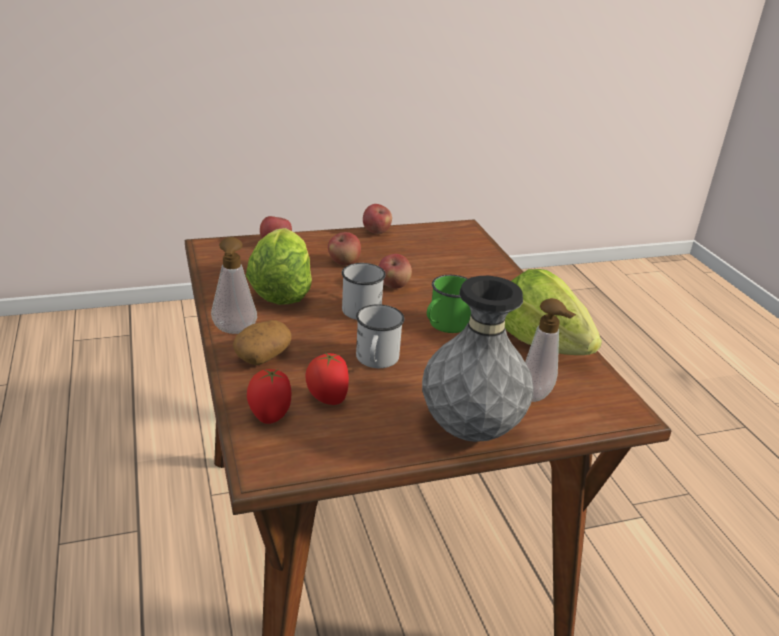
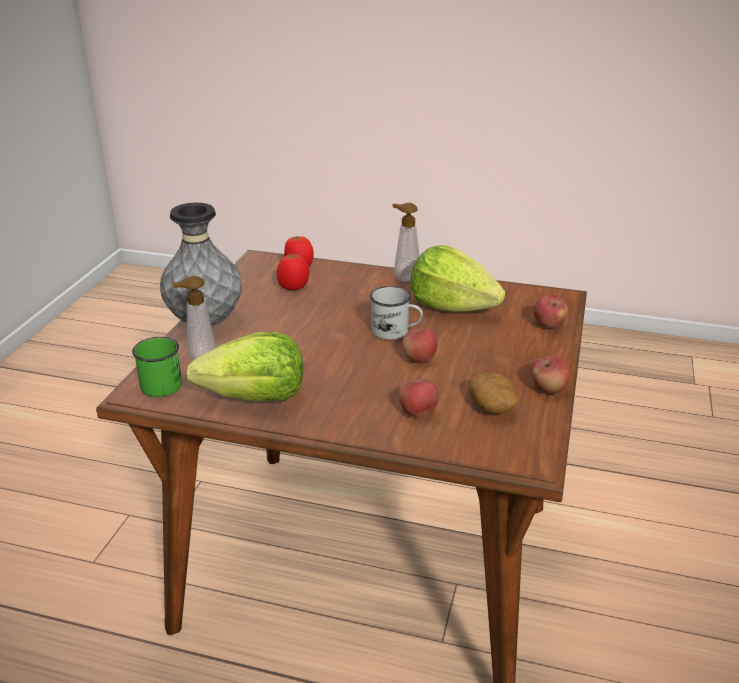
camera: 125 degrees right, 0 degrees up
potato [233,320,291,365] -> potato moved to [468,372,518,414]
apple [328,232,361,265] -> apple moved to [399,379,439,417]
white mug [356,304,404,368] -> none
green mug [427,275,471,333] -> green mug moved to [132,337,182,397]

